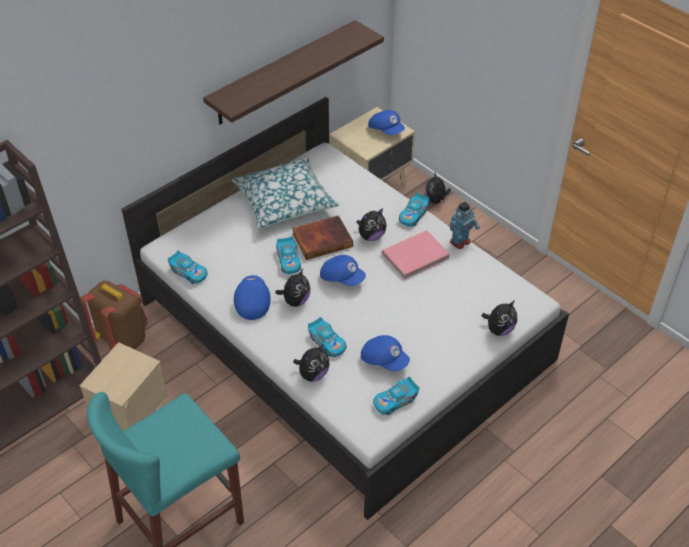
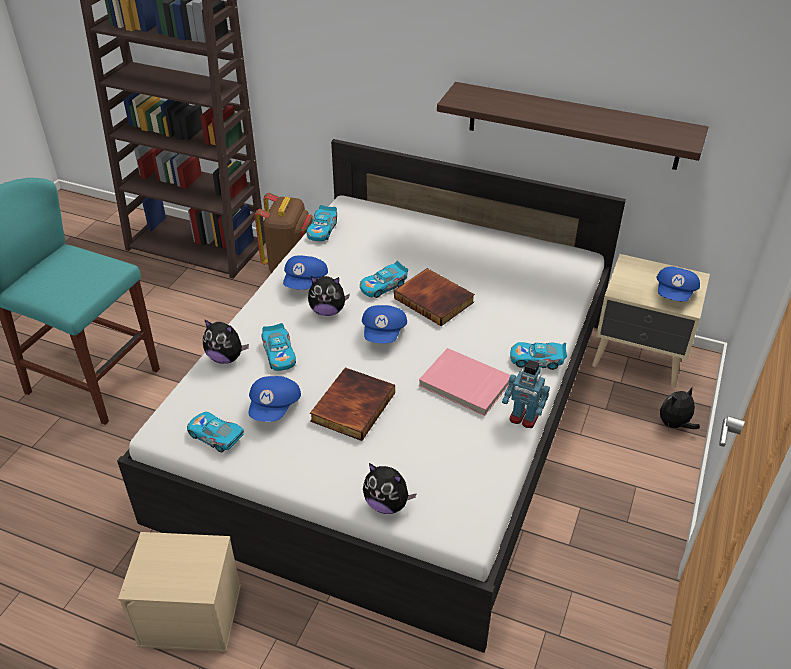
camera: 65 degrees right, 5 degrees down
beige storage box [79,342,168,431] -> beige storage box moved to [118,532,241,652]
pillow [232,157,339,230] -> none
blue cap [234,275,271,320] -> blue cap turned 135 degrees clockwise [283,255,328,289]
toy car [308,317,347,357] -> toy car turned 45 degrees counterclockwise [262,323,296,371]
plush toy [356,208,386,241] -> none
none -> book [310,367,395,441]

